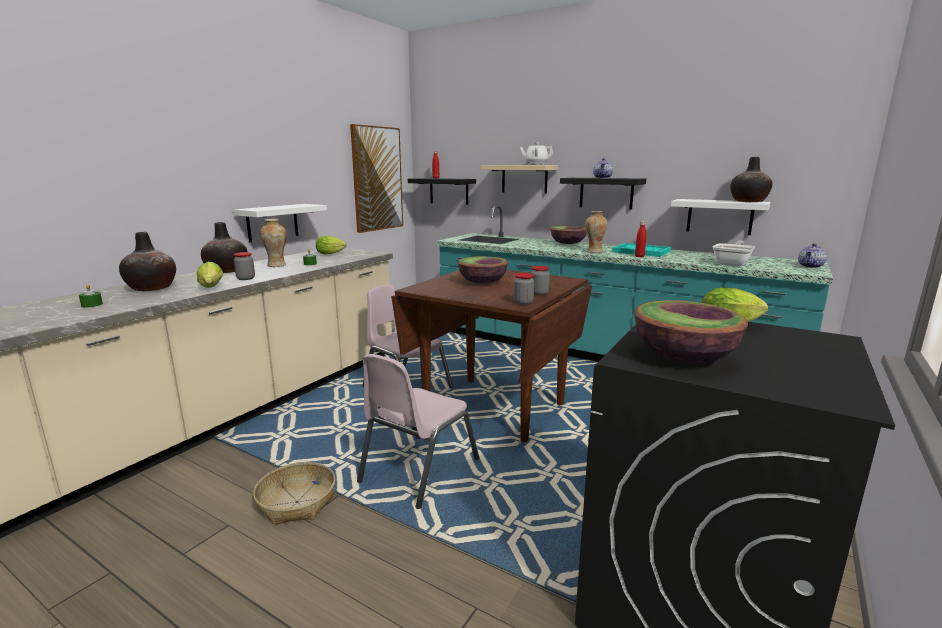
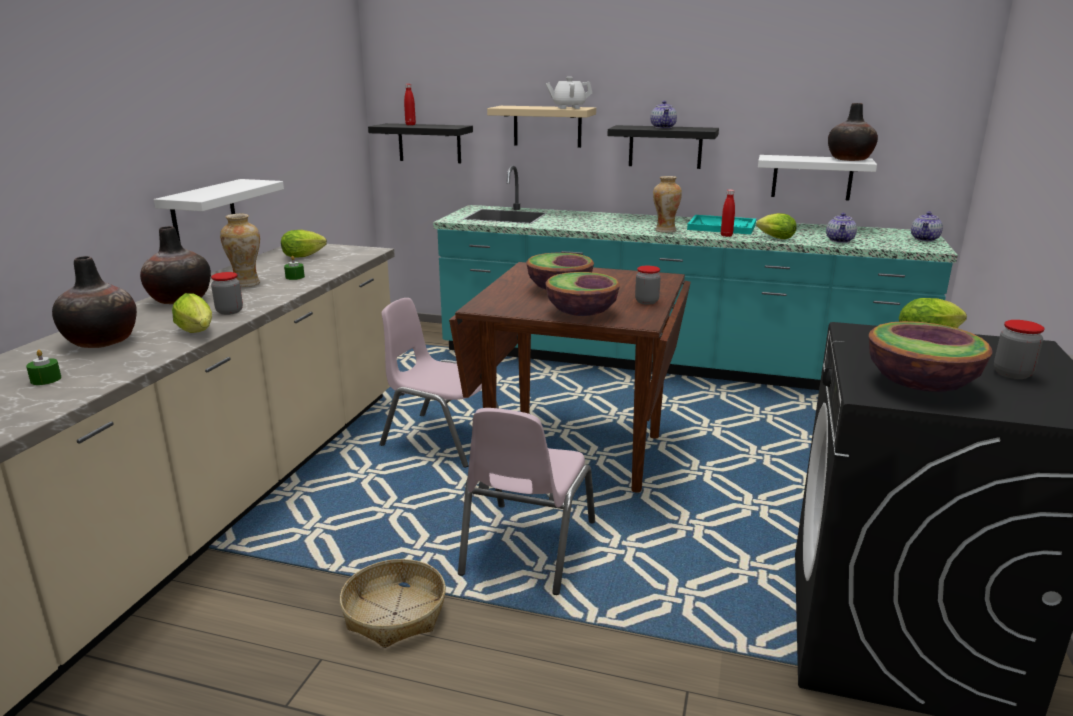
camera: 15 degrees left, 5 degrees up
picture [350,124,403,233] -> none
jar [514,273,534,305] -> jar moved to [994,320,1045,379]
bowl [550,225,587,244] -> bowl moved to [545,272,620,316]
frying pan [712,241,755,266] -> teapot [826,213,857,243]
none -> lettuce [756,213,796,239]

